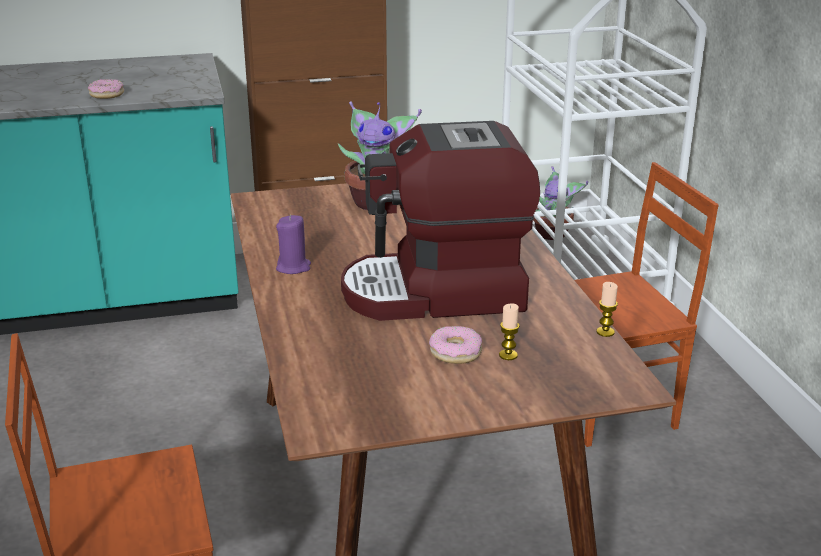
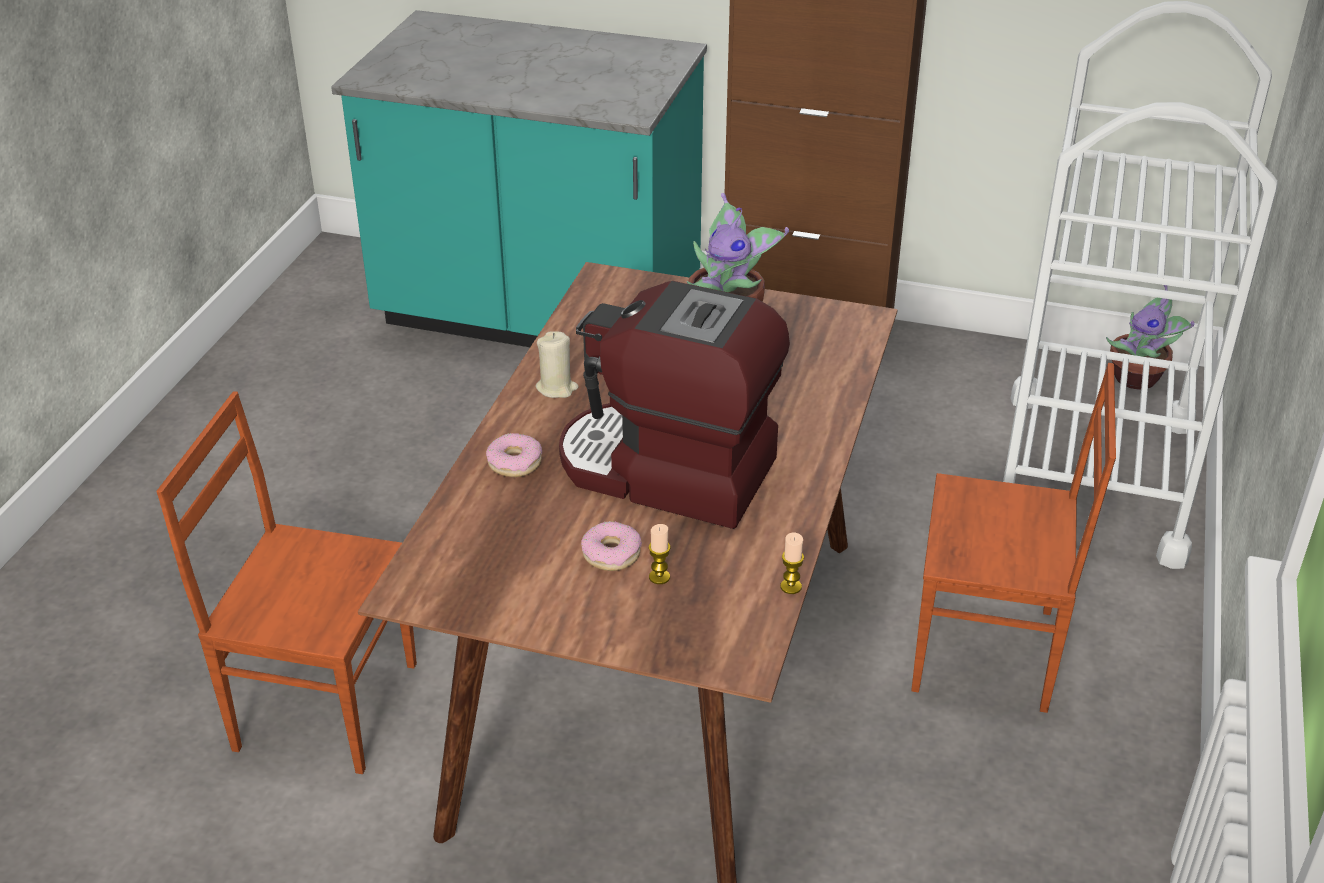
camera: 30 degrees right, 10 degrees up
donut [88,79,124,99] -> donut moved to [486,433,542,477]
purple candle [276,215,311,274] -> beige candle [536,332,579,398]

